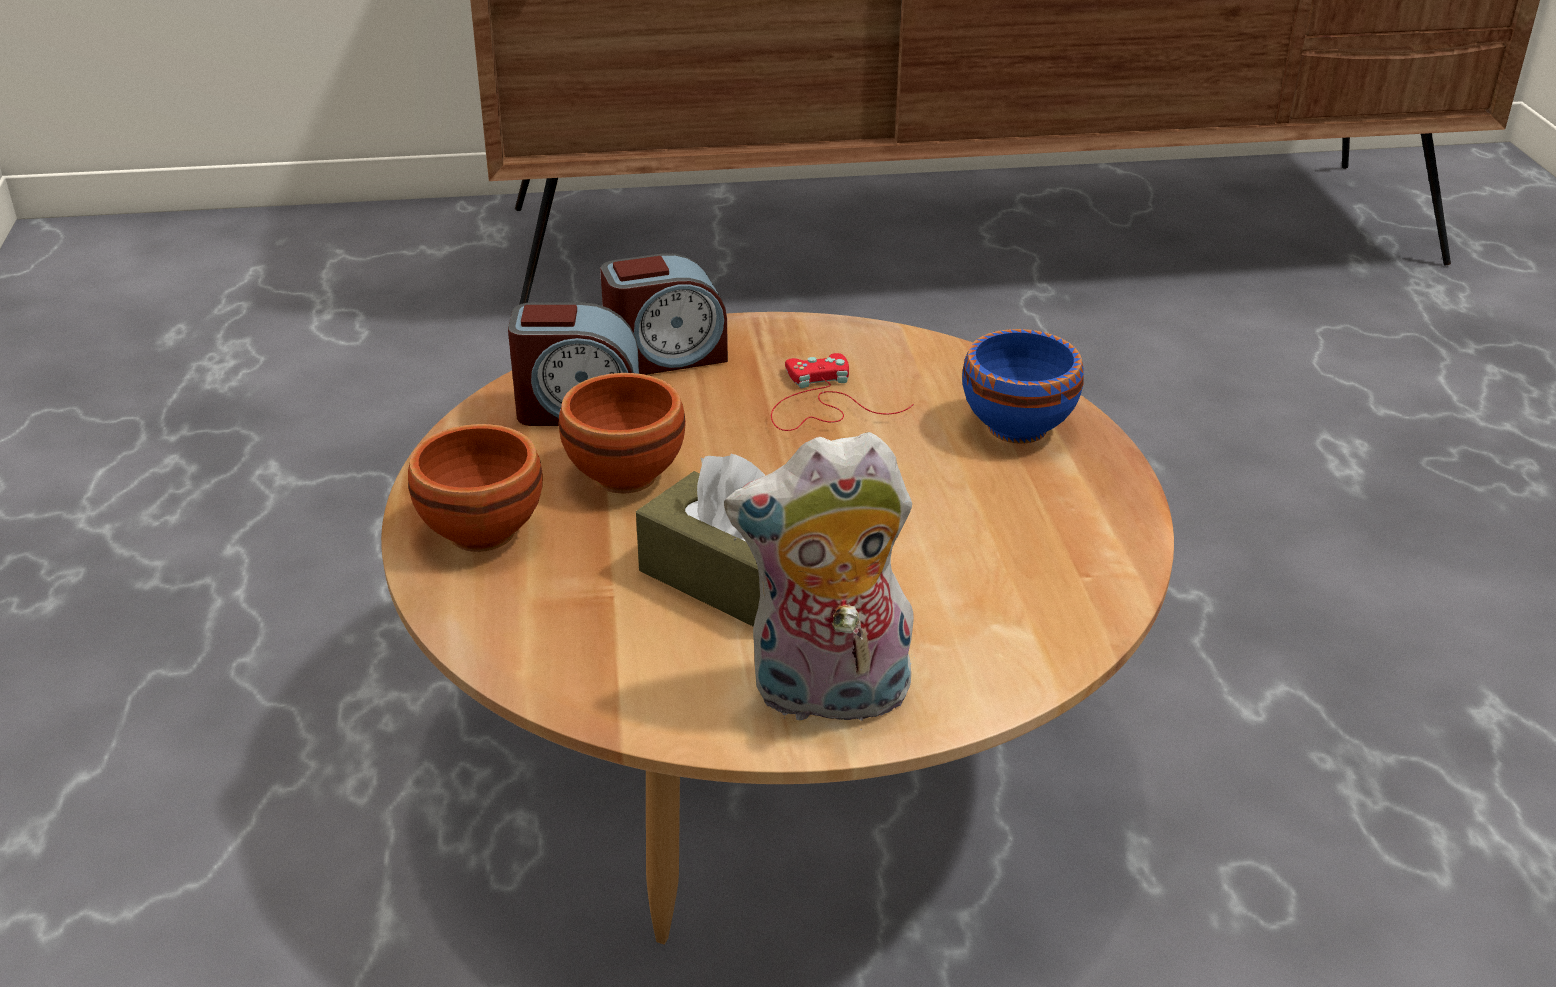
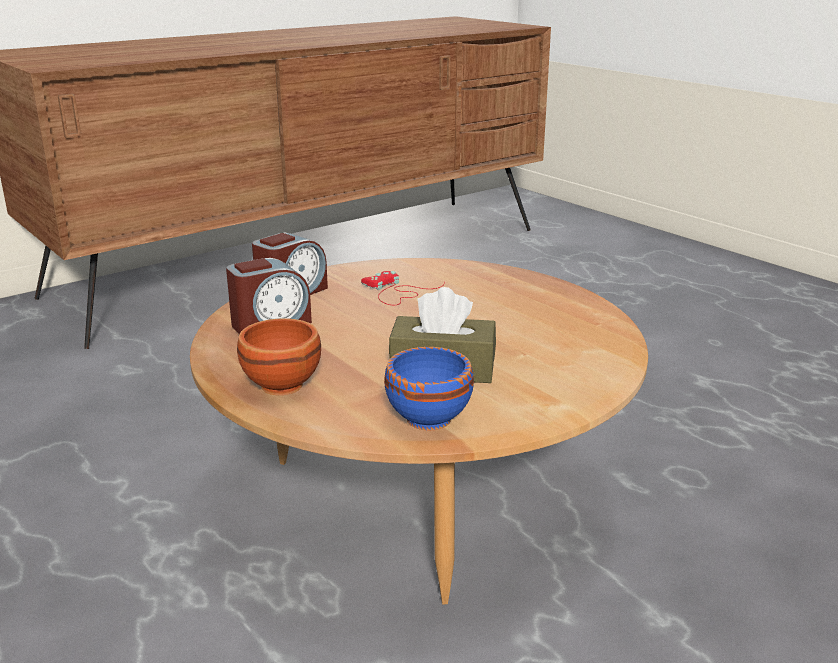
camera: 30 degrees left, 10 degrees down
brown bowl [559,373,686,493] -> none
plush toy [724,432,915,730] -> none
blue bowl [962,329,1084,444] -> blue bowl moved to [384,347,474,430]

